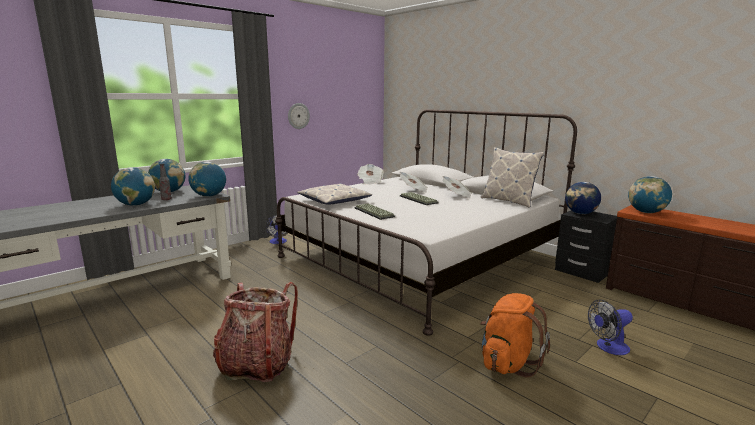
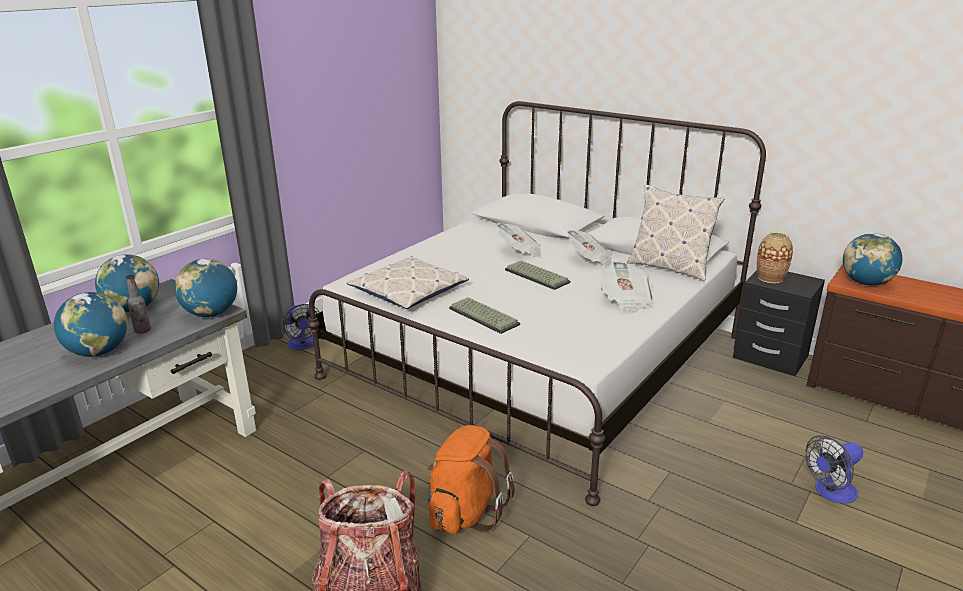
camera: 10 degrees left, 10 degrees up
wall clock [288,103,310,129] -> none
newspaper [357,164,384,185] -> newspaper moved to [601,261,654,314]
orange backpack [480,293,550,378] -> orange backpack moved to [428,425,515,534]
globe [565,182,601,214] -> vase [757,231,793,283]

